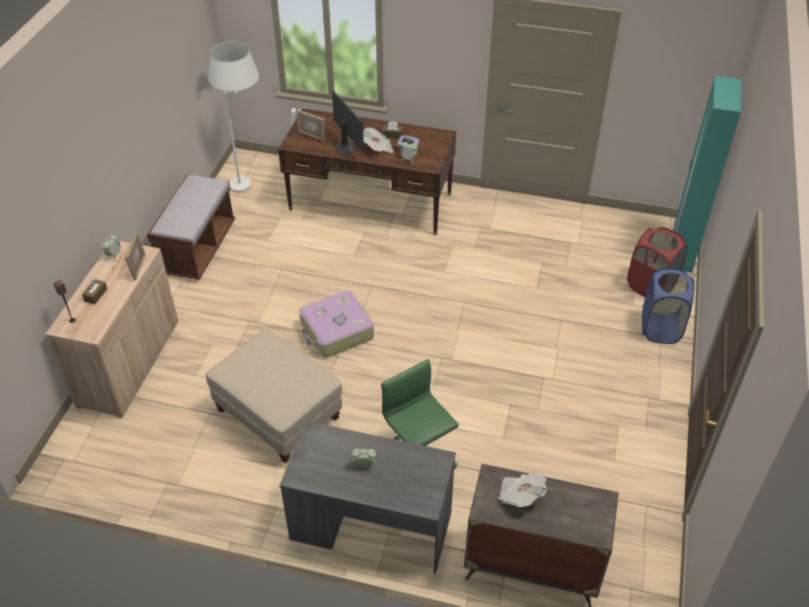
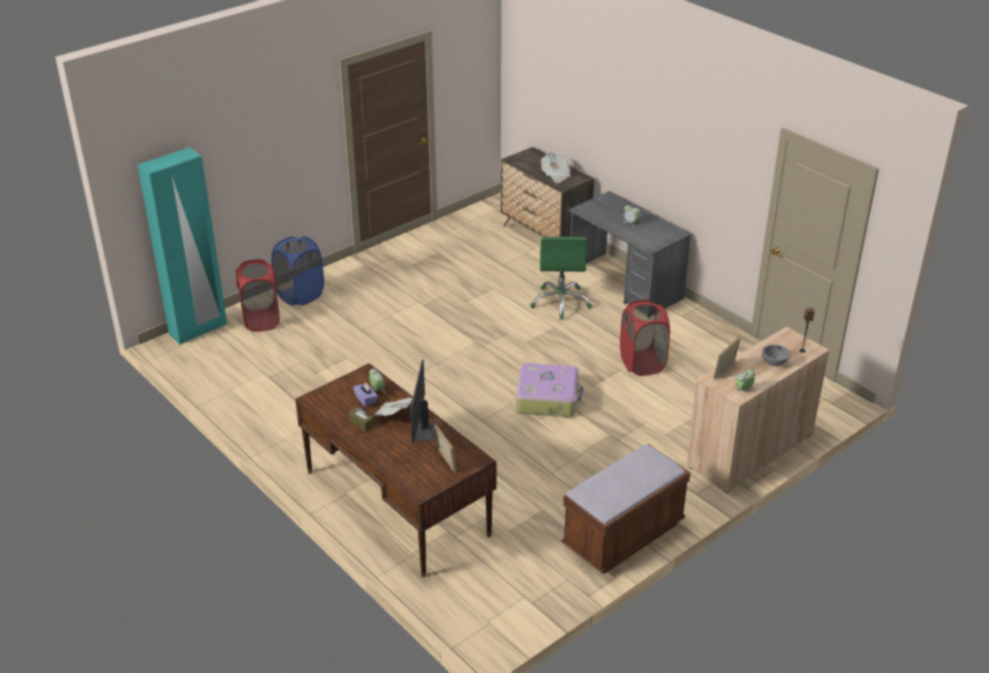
camera: 145 degrees left, 10 degrees down
brown tissue box [82,279,107,304] -> grey bowl [762,344,790,366]
beige ottoman [206,330,342,463] -> red laundry basket [620,300,670,376]
white floor lamp [208,42,259,193] -> none

